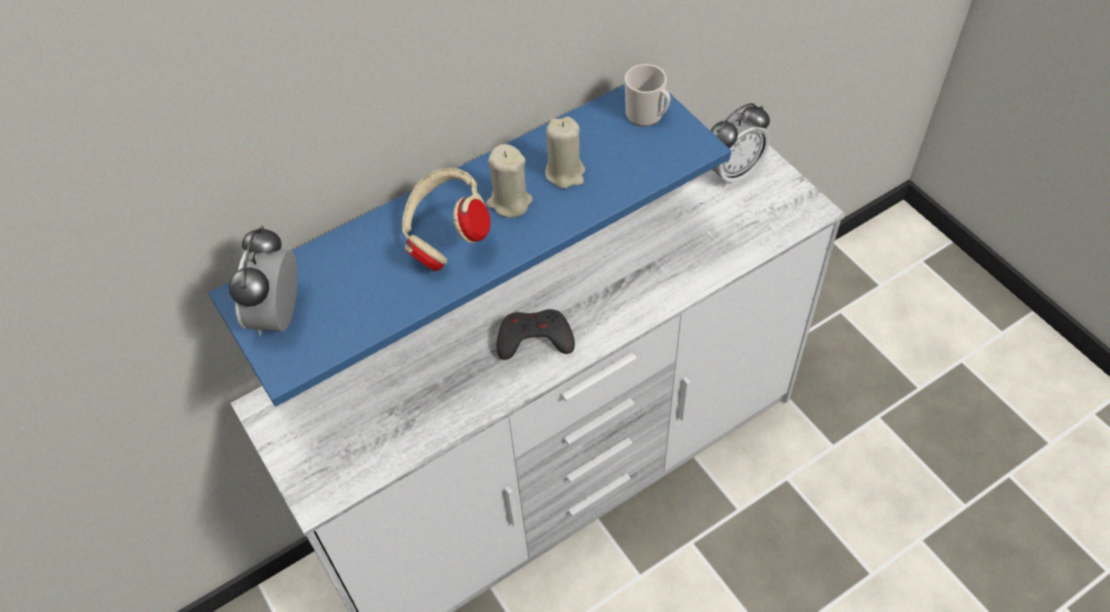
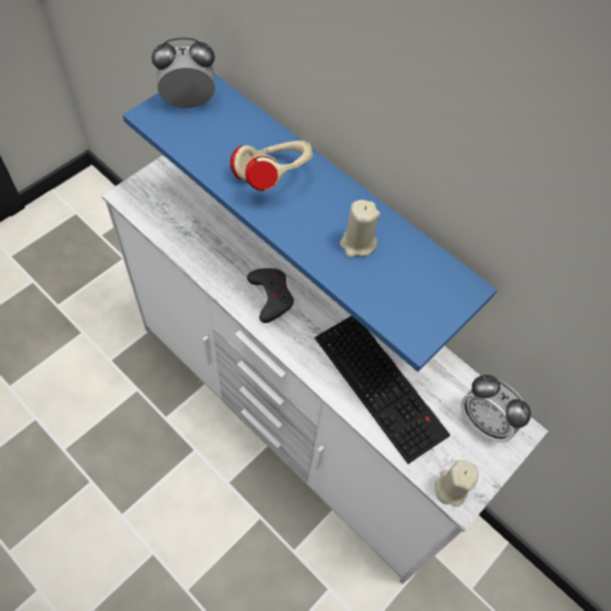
camera: 70 degrees right, 5 degrees up
beige candle [486,144,533,218] -> beige candle moved to [435,460,479,507]
mug [625,64,671,126] -> none
none -> keyboard [315,316,450,464]

